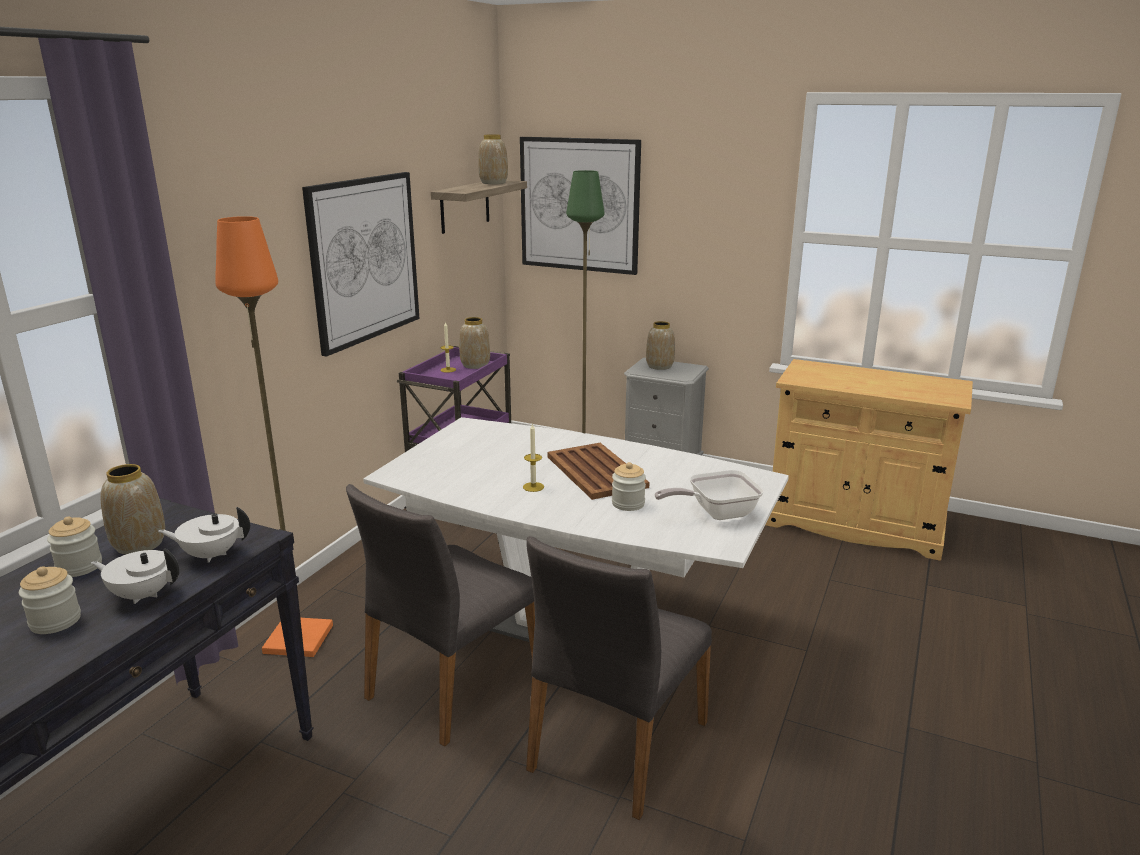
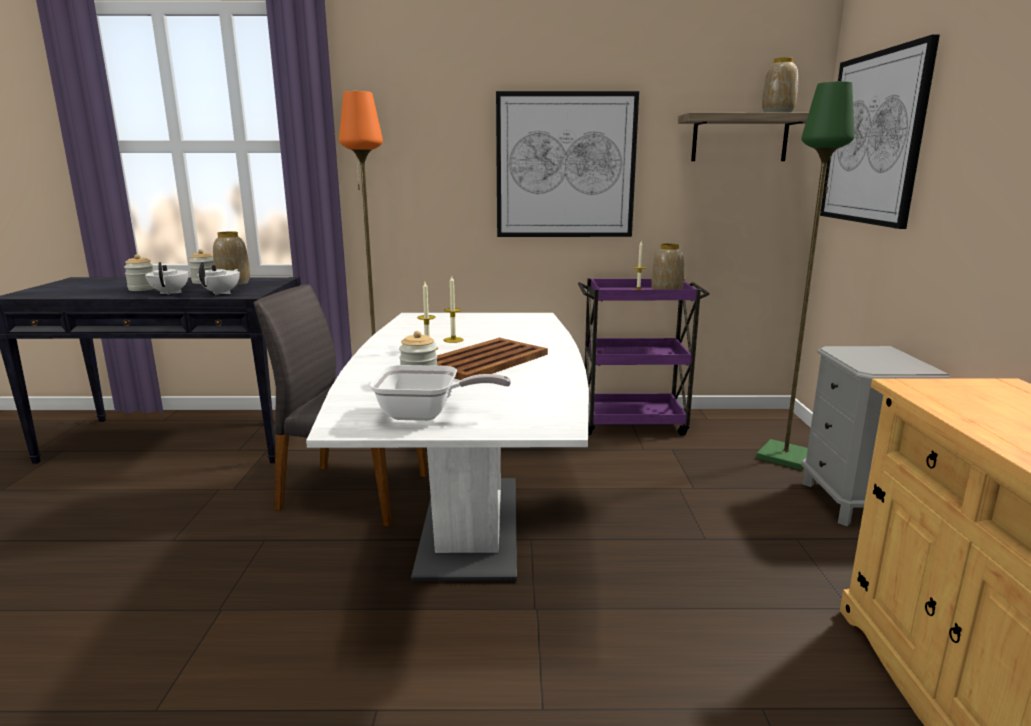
camera: 65 degrees right, 5 degrees down
white teapot [158,507,250,563] -> white teapot turned 45 degrees clockwise [197,262,240,295]
grey chair [526,536,712,820] -> none
vase [646,321,675,370] -> none
frying pan [655,470,764,520] -> frying pan turned 135 degrees clockwise [370,365,511,421]
none -> candle [444,276,463,343]

